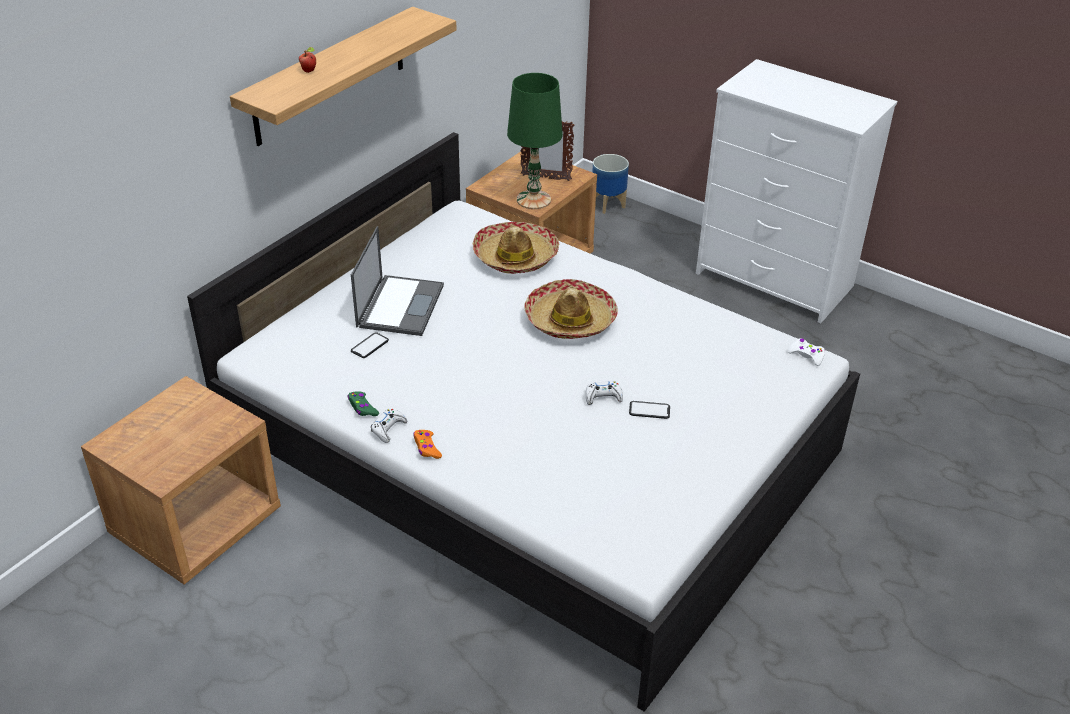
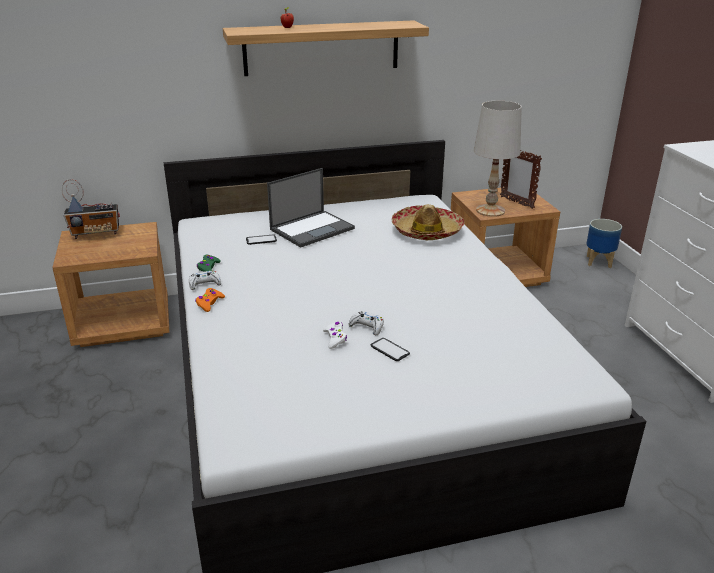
camera: 40 degrees right, 10 degrees down
green table lamp [507,73,563,209] -> white table lamp [474,101,522,217]
hat [524,279,618,339] -> none
white game controller [788,338,825,366] -> white game controller moved to [323,322,347,349]
none -> radio [61,179,120,239]

